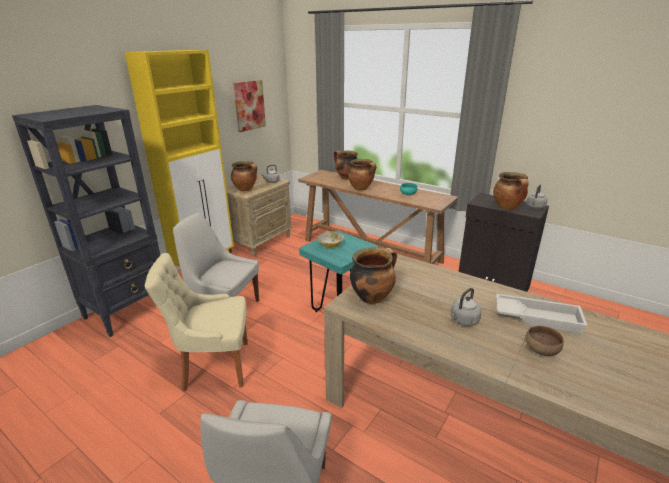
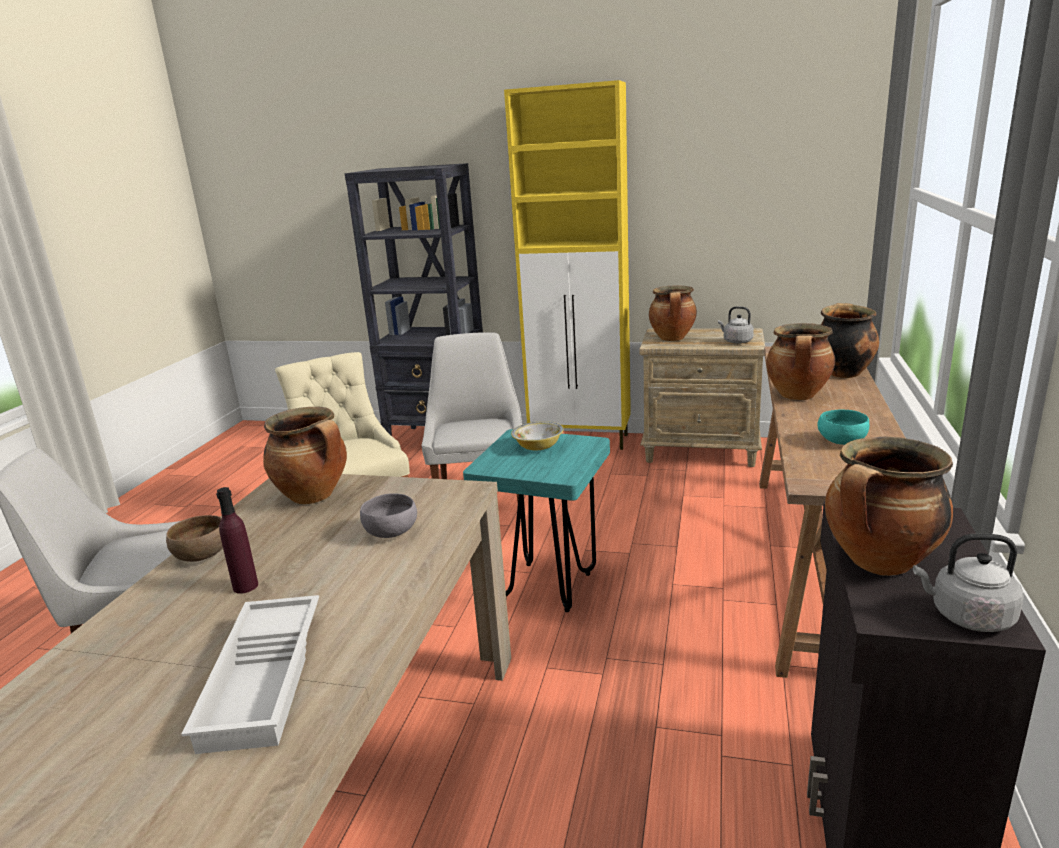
camera: 70 degrees right, 5 degrees down
picture [233,80,266,132] -> none
grey kettle [451,288,481,326] -> purple bottle [216,487,258,594]
brown bowl [525,326,564,356] -> brown bowl moved to [166,515,223,562]
none -> grey bowl [360,493,417,538]

